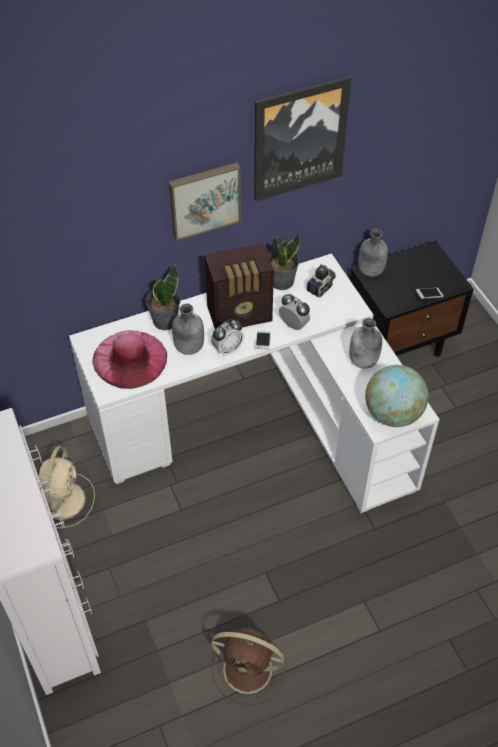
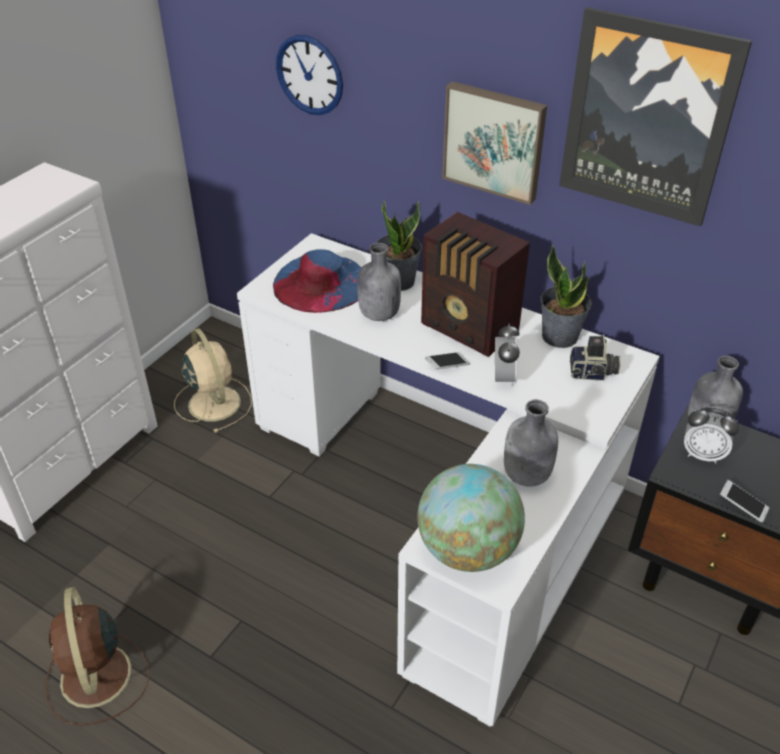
camera: 55 degrees right, 10 degrees down
beige fan [37,446,95,528] -> beige fan turned 90 degrees counterclockwise [174,328,252,433]
pink hat [92,330,167,389] -> blue hat [273,249,361,313]
alarm clock [211,319,244,357] -> alarm clock moved to [684,407,739,464]
none -> wall clock [276,35,343,115]

